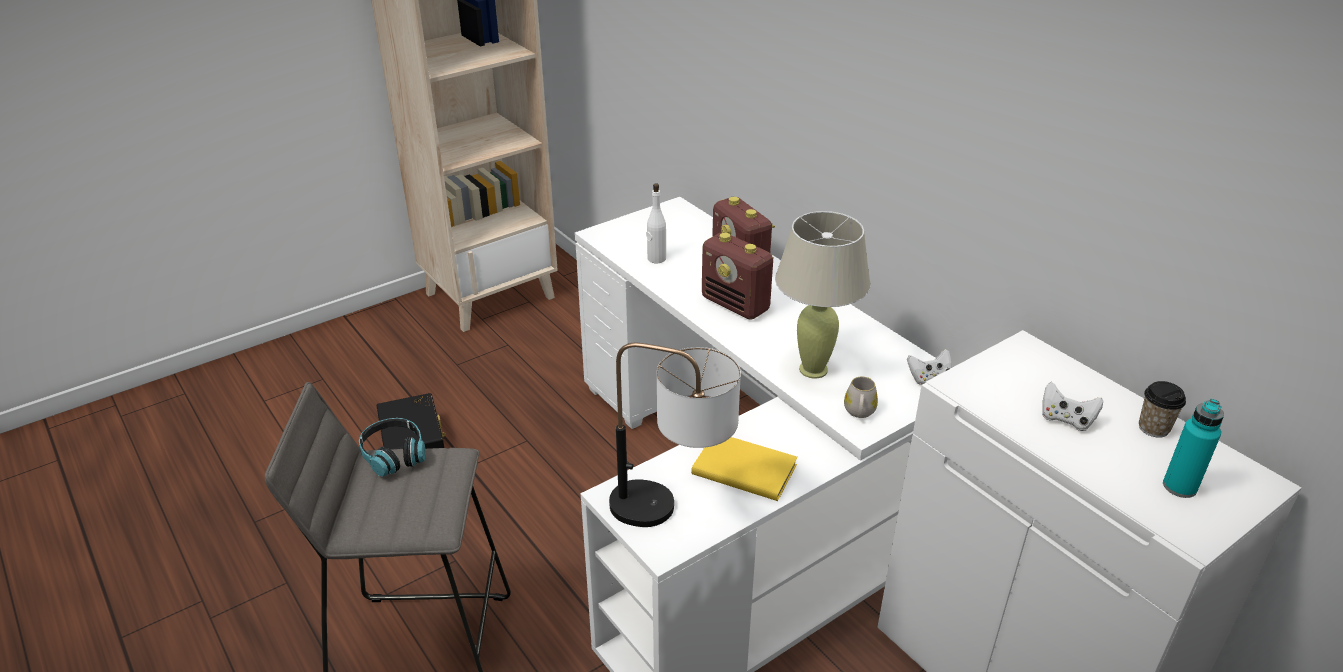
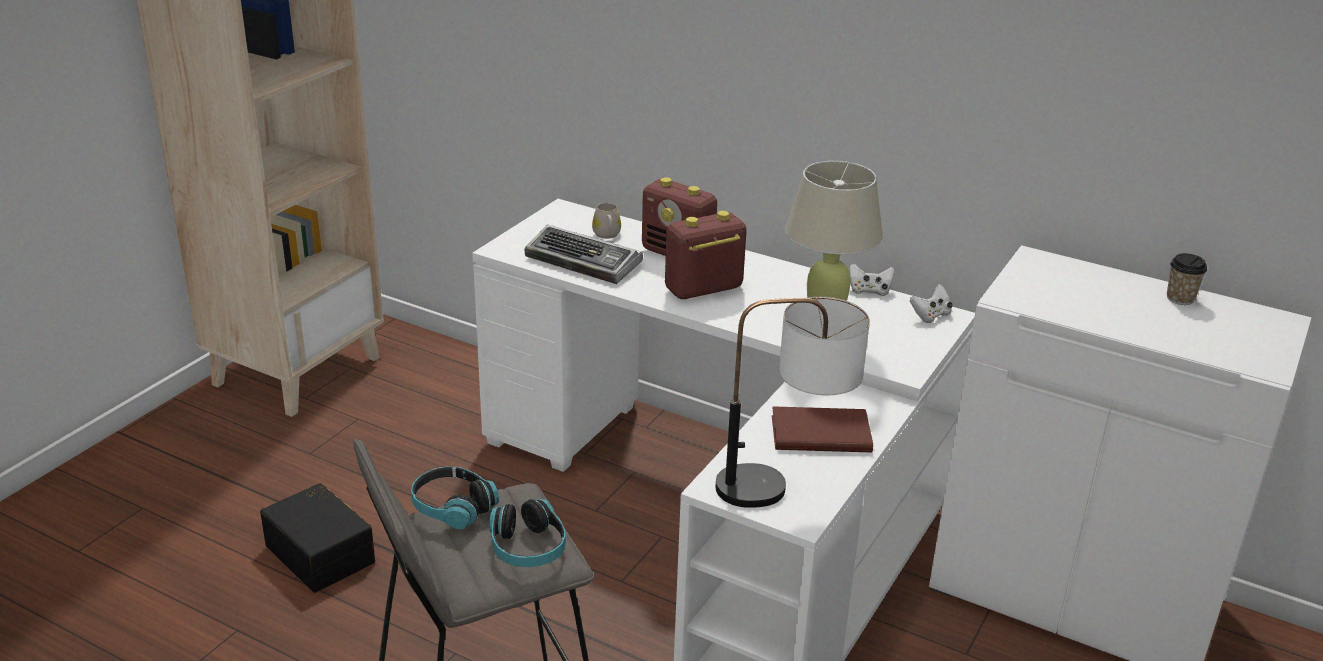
camera: 25 degrees left, 5 degrees down
white bottle [646,183,666,263] -> keyboard [524,224,643,284]
yellow book [691,437,798,501] -> brown book [772,406,873,453]
radio [702,232,774,320] -> radio turned 135 degrees clockwise [665,211,747,299]
white mug [844,376,878,418] -> white mug moved to [592,203,621,239]
white game controller [1042,382,1103,431] -> white game controller moved to [849,263,895,296]
turquoise bottle [1163,399,1224,498] -> none
none -> headphones [489,499,566,567]

